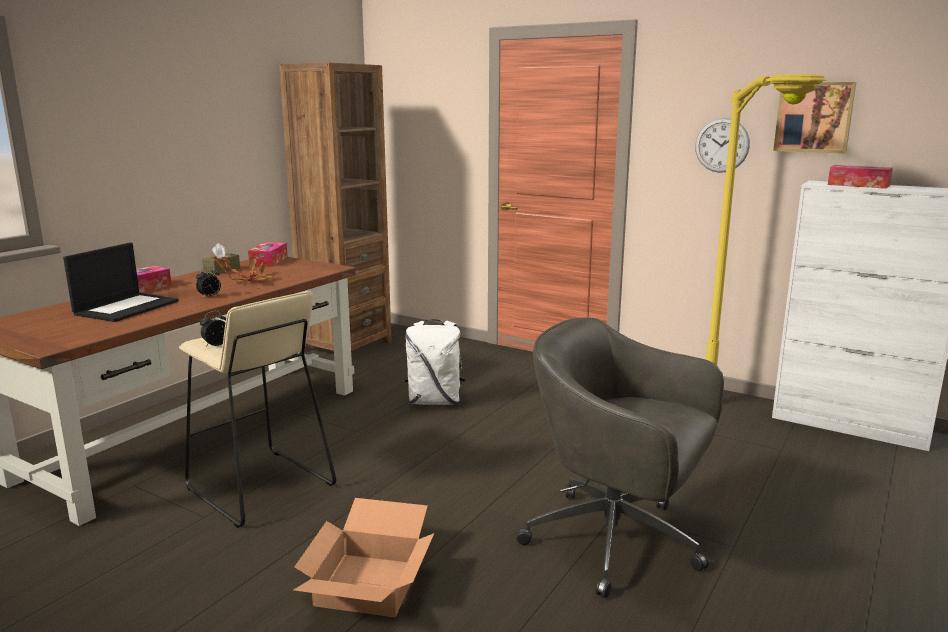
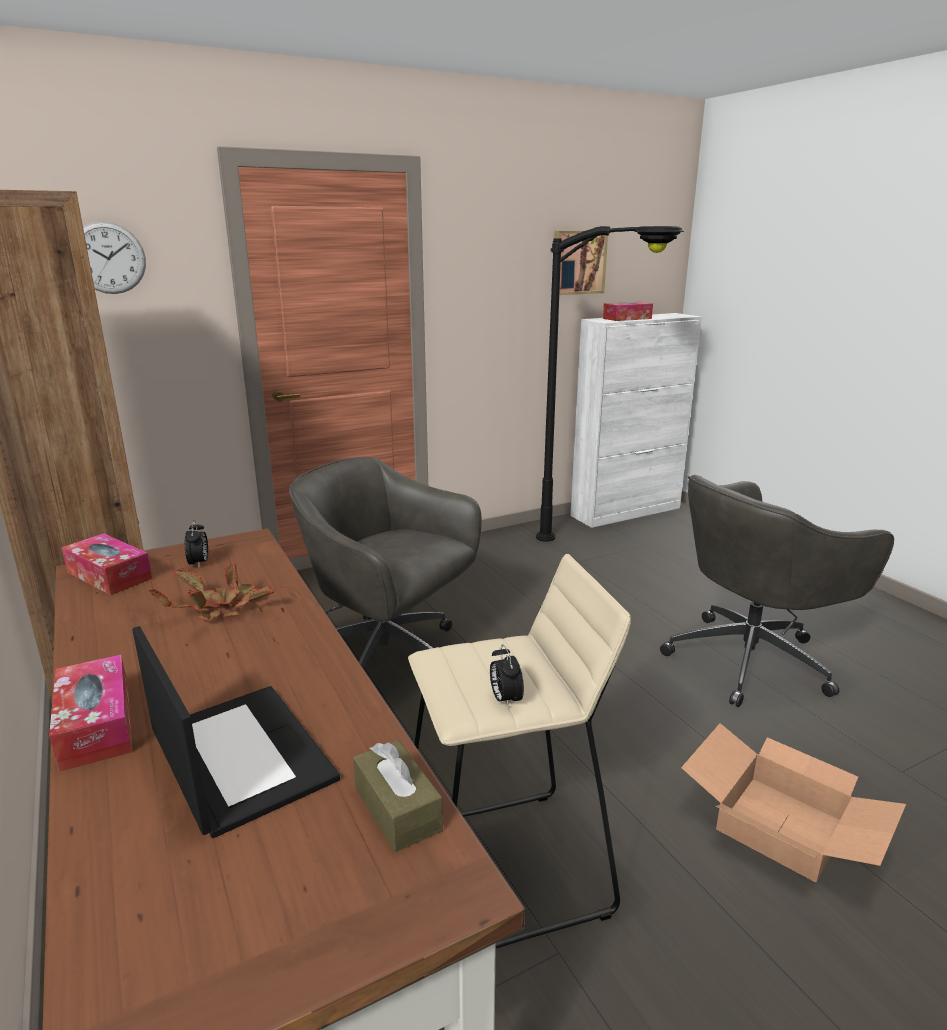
camera: 60 degrees left, 5 degrees up
alarm clock [196,267,221,298] -> alarm clock moved to [185,520,208,568]
brown tissue box [202,243,240,275] -> brown tissue box moved to [353,740,443,852]
white backpack [405,319,466,405] -> grey office chair [289,457,481,668]
wall clock [695,118,750,173] -> wall clock moved to [83,221,146,294]
yellow floor lamp [706,74,827,365] -> black floor lamp [536,226,684,542]

